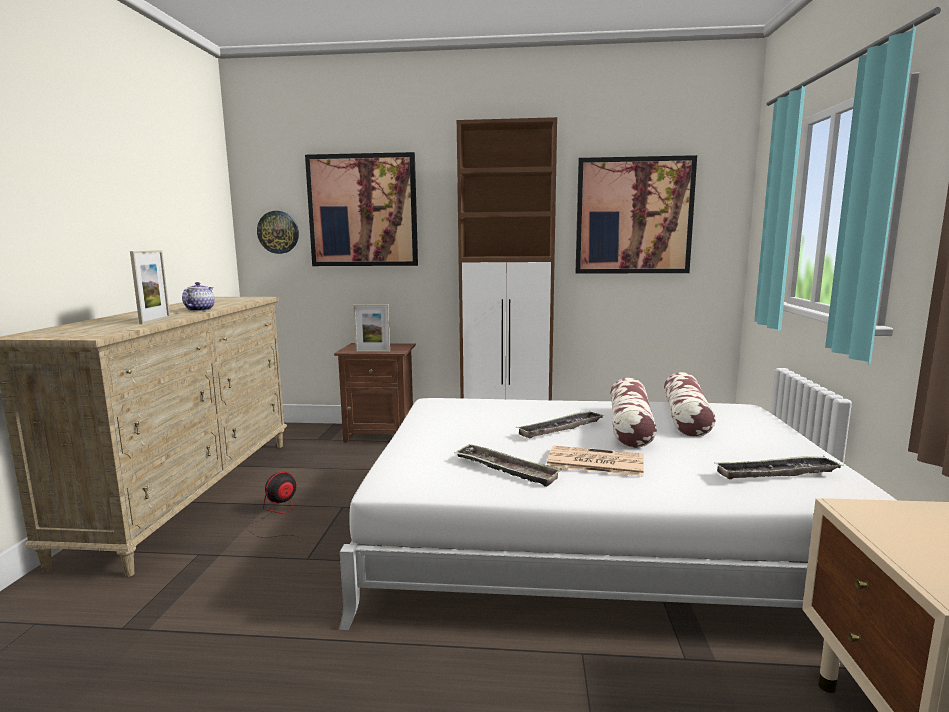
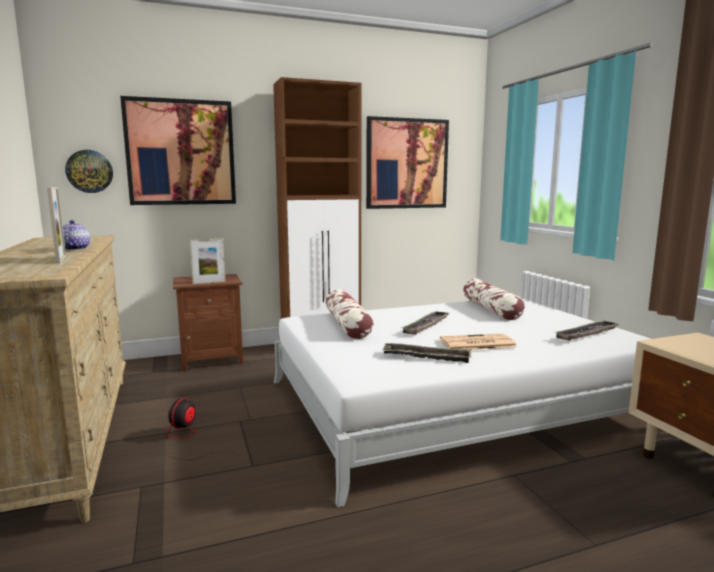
camera: 25 degrees left, 0 degrees up
pillow [610,378,657,448] -> pillow moved to [326,289,374,339]

